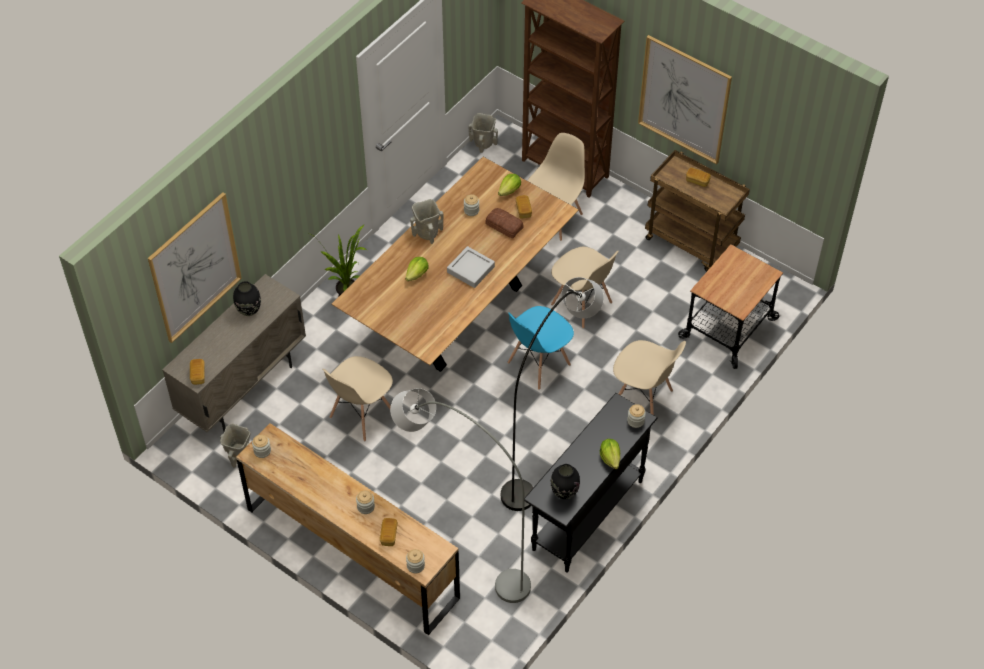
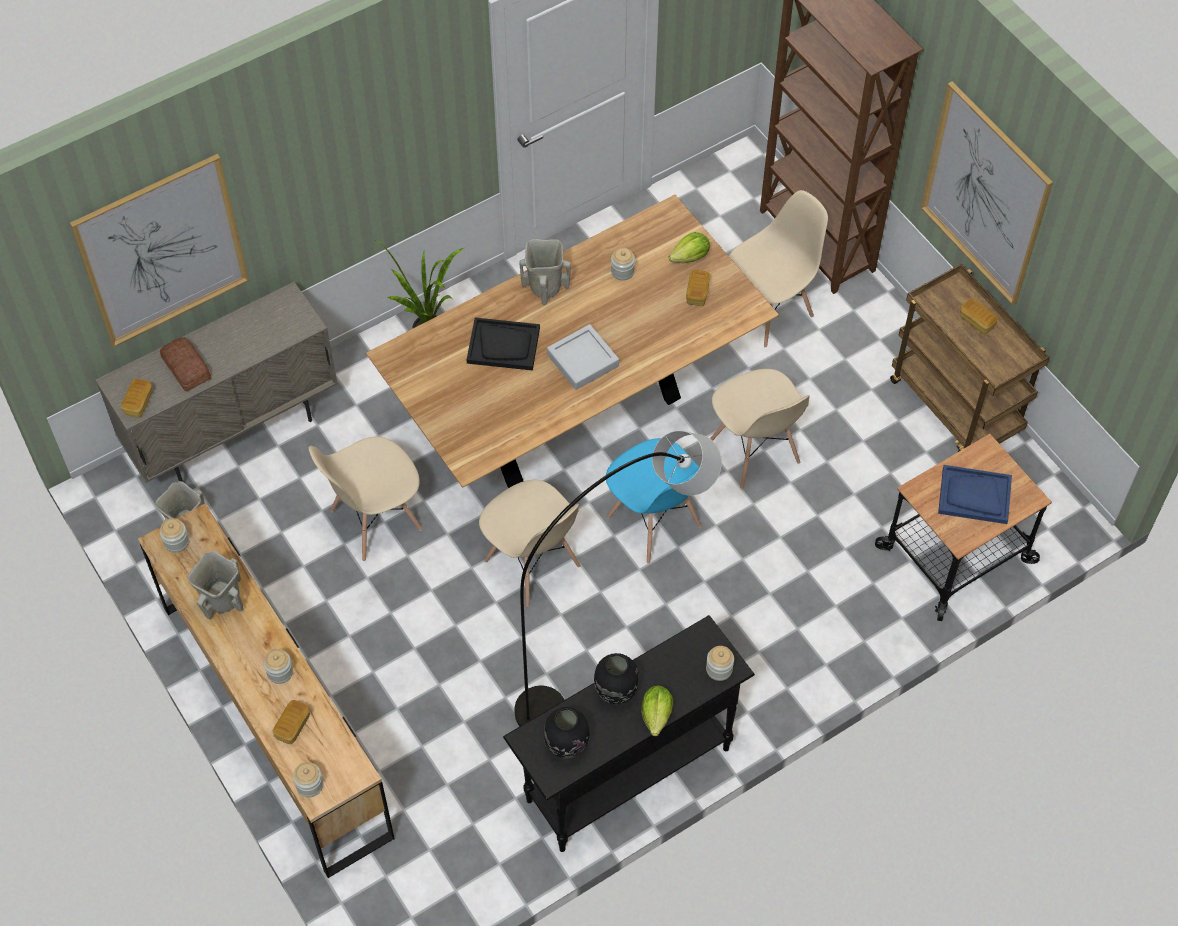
camera: 20 degrees right, 5 degrees up
black vase [233,281,261,316] -> black vase moved to [594,653,639,704]
grey floor lamp [390,388,531,603] -> none
lettuce [405,257,429,281] -> black tray [467,318,540,371]
beige vase [469,113,498,153] -> beige vase moved to [188,551,244,619]
bread [485,208,524,239] -> bread moved to [160,337,212,392]
blue chair [507,306,574,390] -> blue chair turned 105 degrees counterclockwise [606,438,702,564]
beige chair [613,340,686,415] -> beige chair moved to [479,480,581,607]
none -> blue tray [938,465,1012,524]

